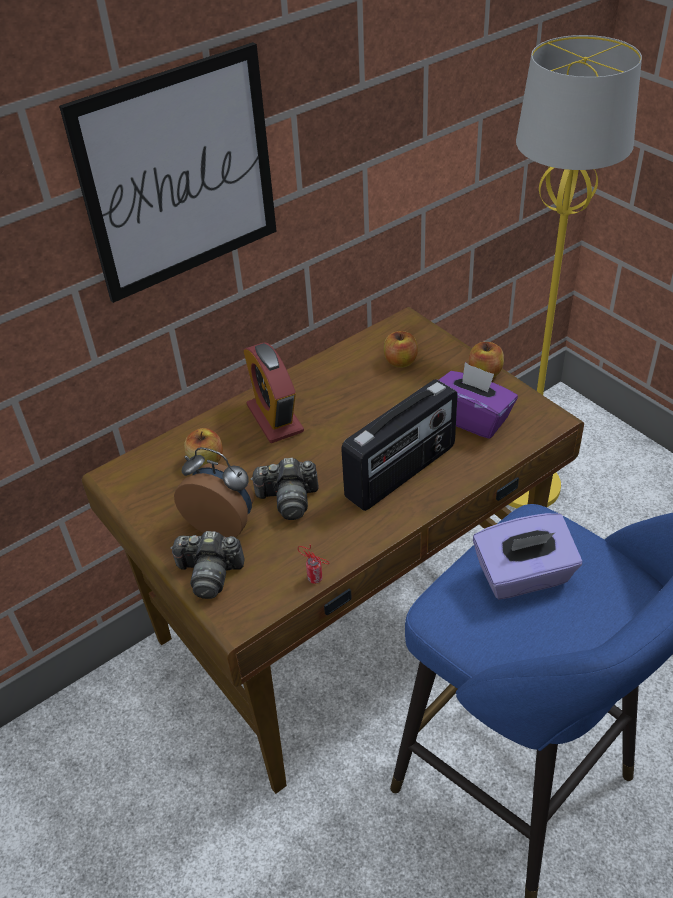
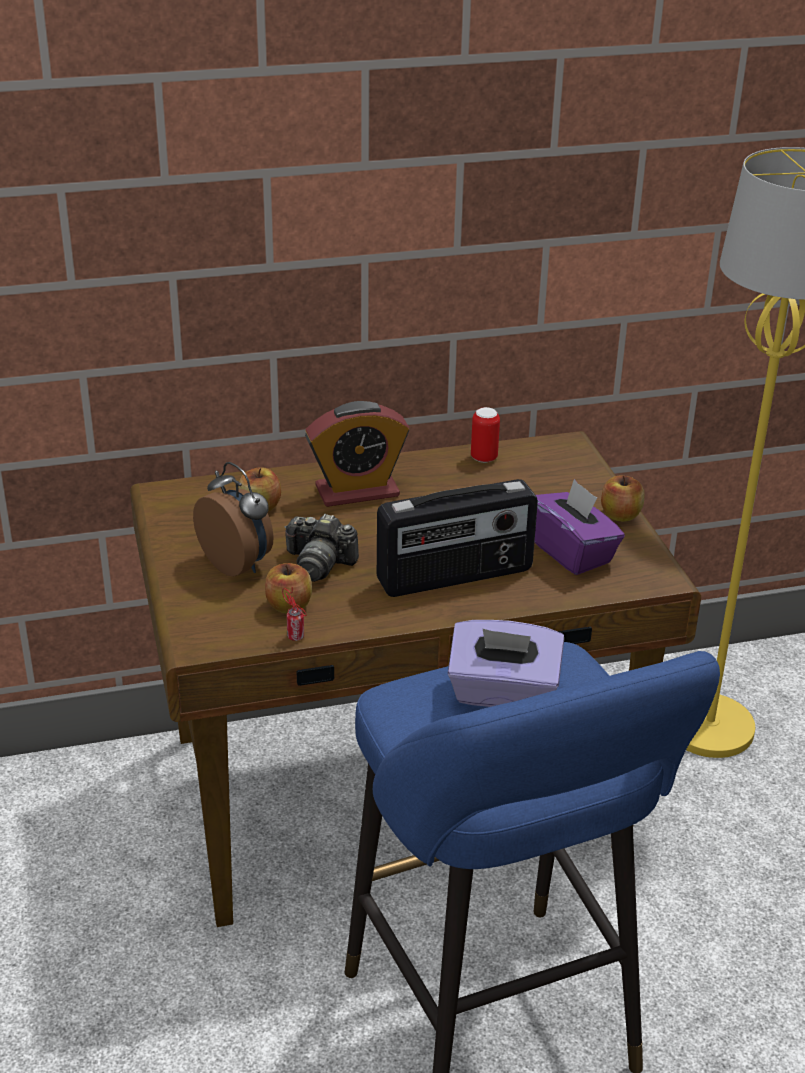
camera: 20 degrees right, 10 degrees down
picture [59,42,277,303] -> none
camera [170,531,245,599] -> none
alarm clock [244,342,304,443] -> alarm clock turned 105 degrees counterclockwise [305,401,409,507]
apple [384,331,418,368] -> apple moved to [265,563,312,614]
none -> can [471,407,500,463]

